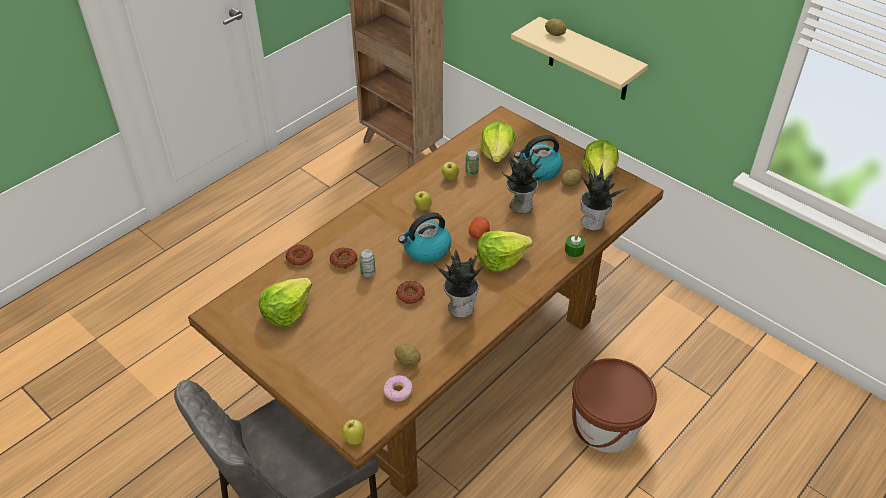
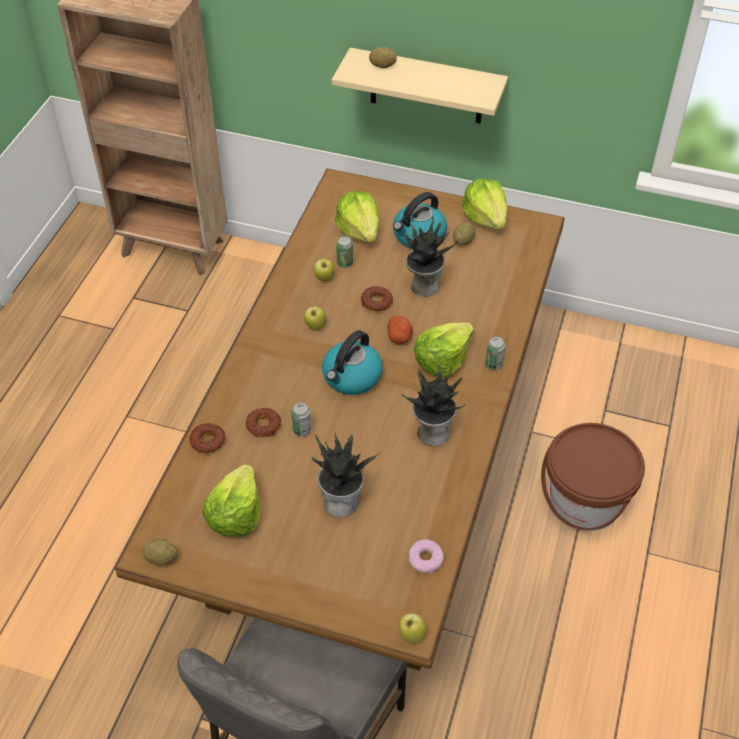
camera: 25 degrees left, 5 degrees up
potato [394,344,421,365] -> potato moved to [142,539,178,565]
donut [396,281,425,304] -> donut moved to [361,286,393,312]
green candle [565,234,585,257] -> none
potted plant [580,163,629,231] -> potted plant moved to [311,432,381,517]
none -> can [485,337,506,370]

